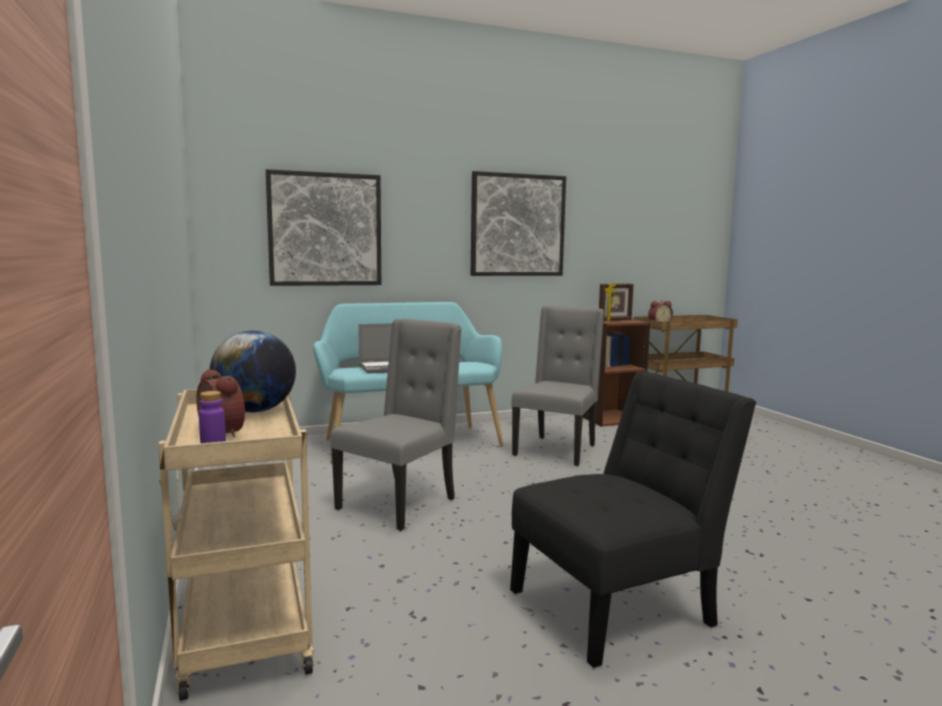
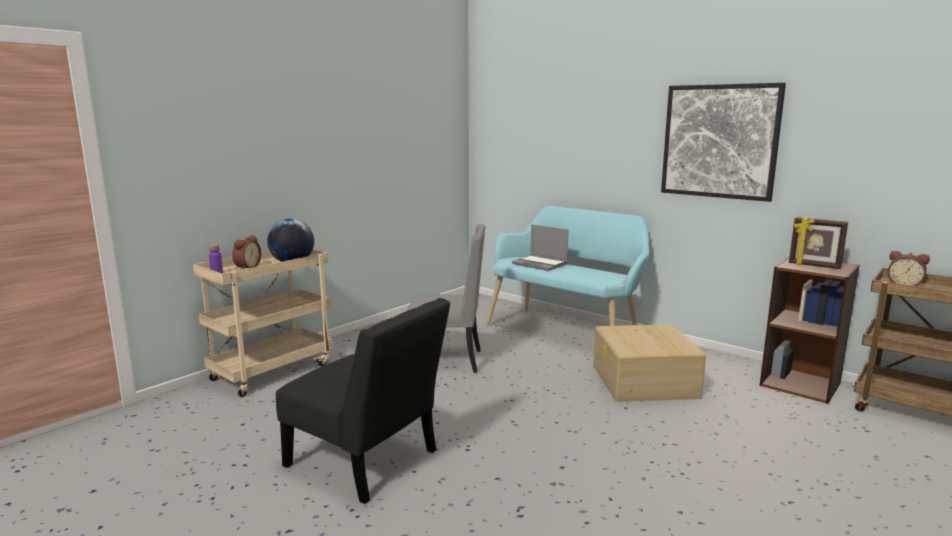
camera: 60 degrees right, 5 degrees up
picture [266,169,381,286] -> none
grey chair [511,305,604,466] -> beige storage box [593,324,706,402]

